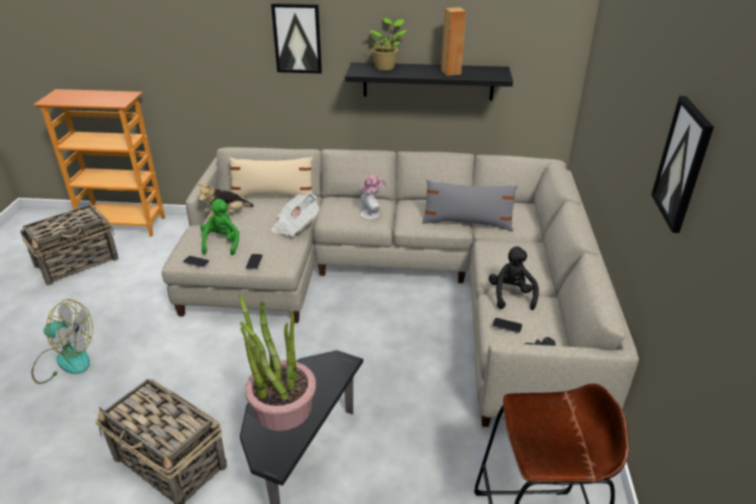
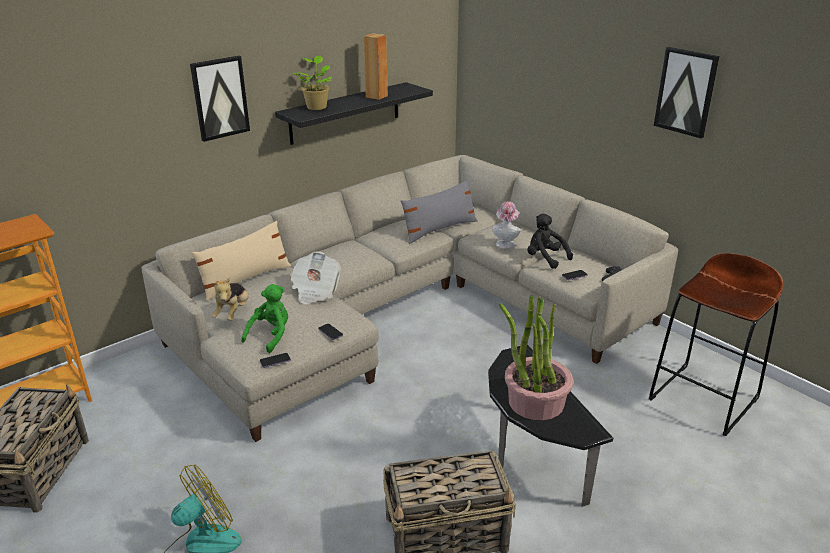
camera: 45 degrees left, 5 degrees down
green plush toy [200,199,239,255] -> green plush toy turned 75 degrees clockwise [241,284,288,353]
hat [360,174,386,220] -> hat moved to [492,201,521,249]

